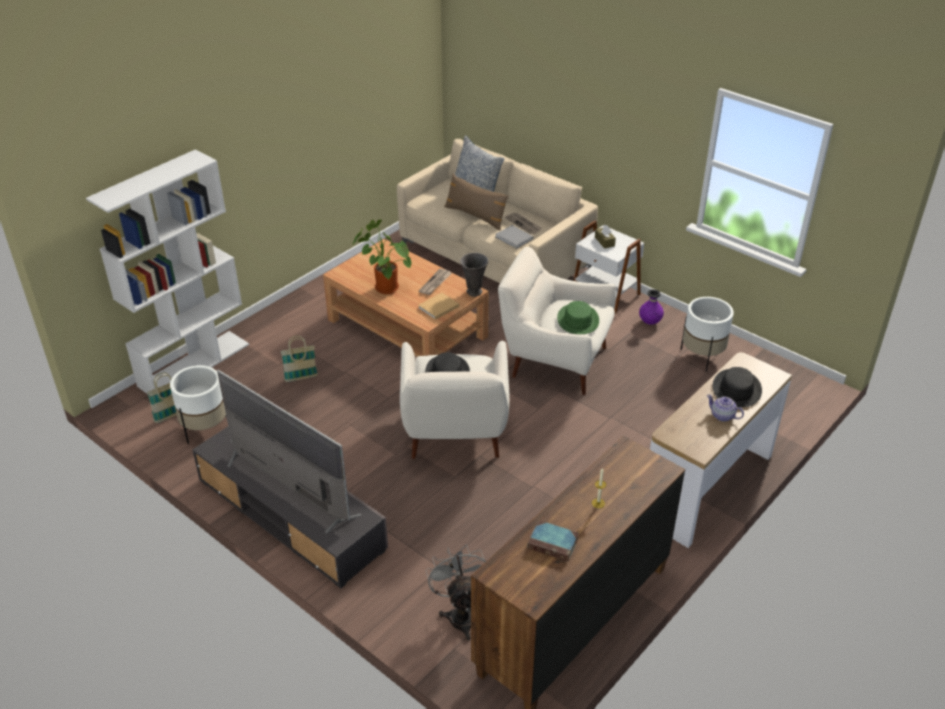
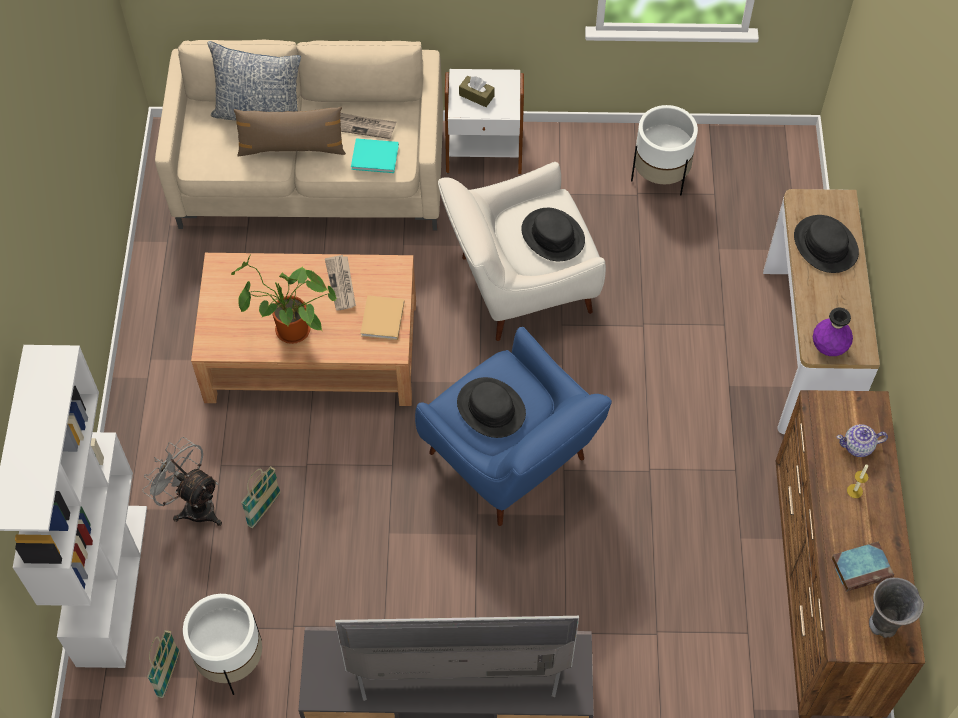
camera: 40 degrees left, 20 degrees up
white armchair [400,341,510,459] -> blue armchair [415,327,612,526]
grey fan [426,545,486,641] -> grey fan moved to [142,437,222,526]
grey vase [460,253,488,297] -> grey vase moved to [869,578,924,638]
grey book [495,225,533,249] -> turquoise book [351,138,399,173]
green hat [557,301,599,334] -> black hat [521,208,585,261]
purple vase [639,289,664,325] -> purple vase moved to [813,308,853,356]
teapot [707,394,744,422] -> teapot moved to [837,424,888,457]

